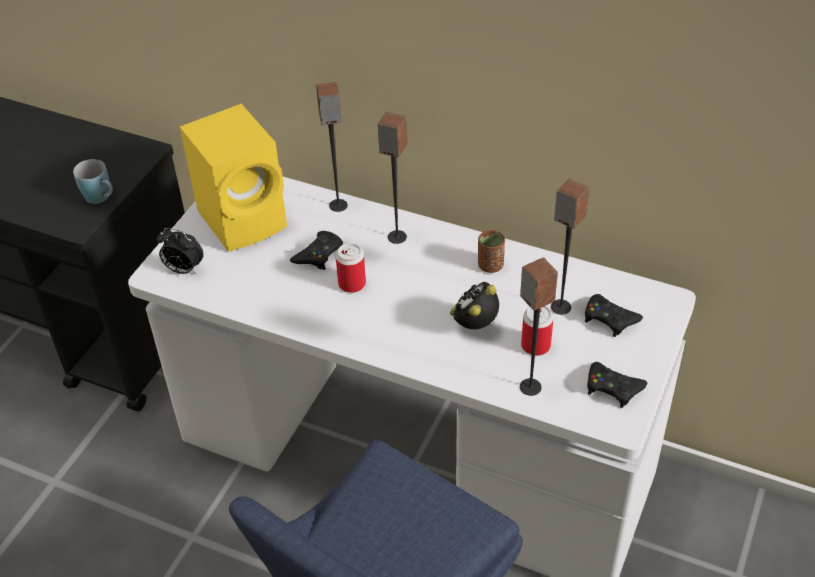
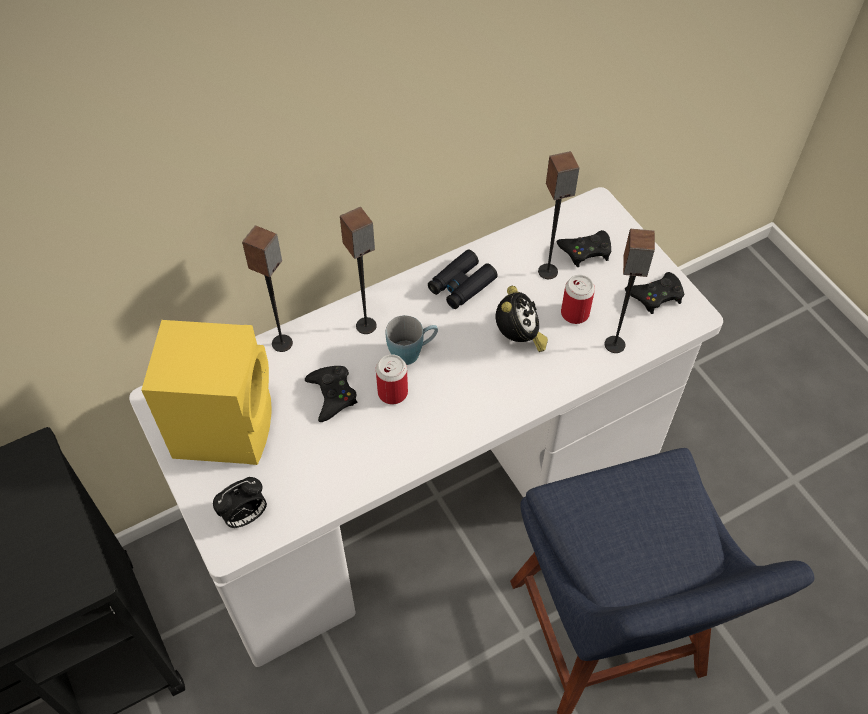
camera: 55 degrees left, 10 degrees up
blue mug [73,159,113,204] -> blue mug moved to [386,315,438,365]
alarm clock [450,282,499,329] -> alarm clock turned 150 degrees counterclockwise [495,286,548,352]
brown cup [478,230,505,273] -> black binoculars [428,250,498,309]

